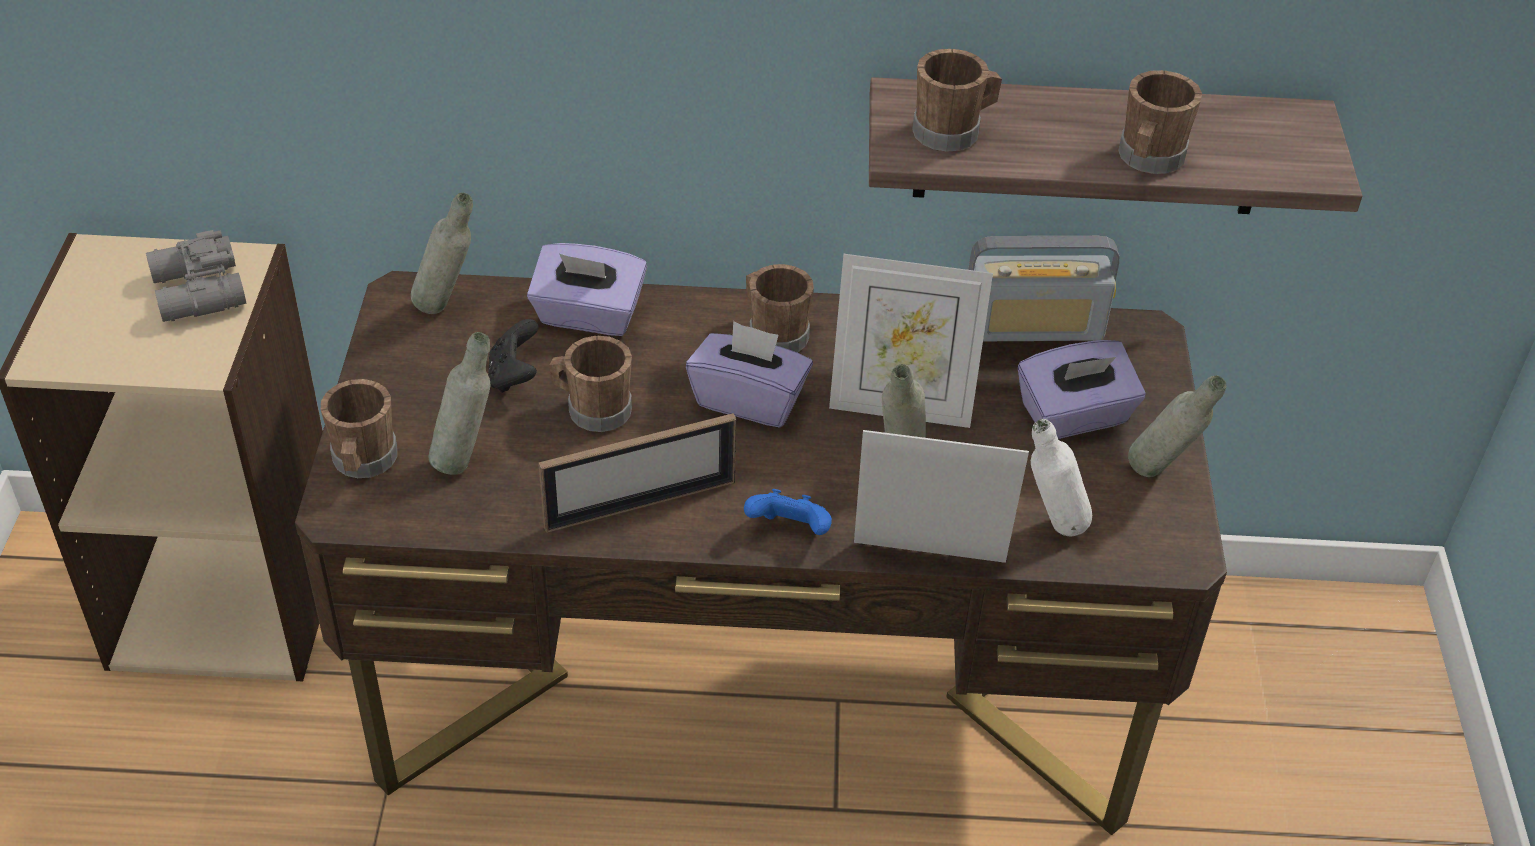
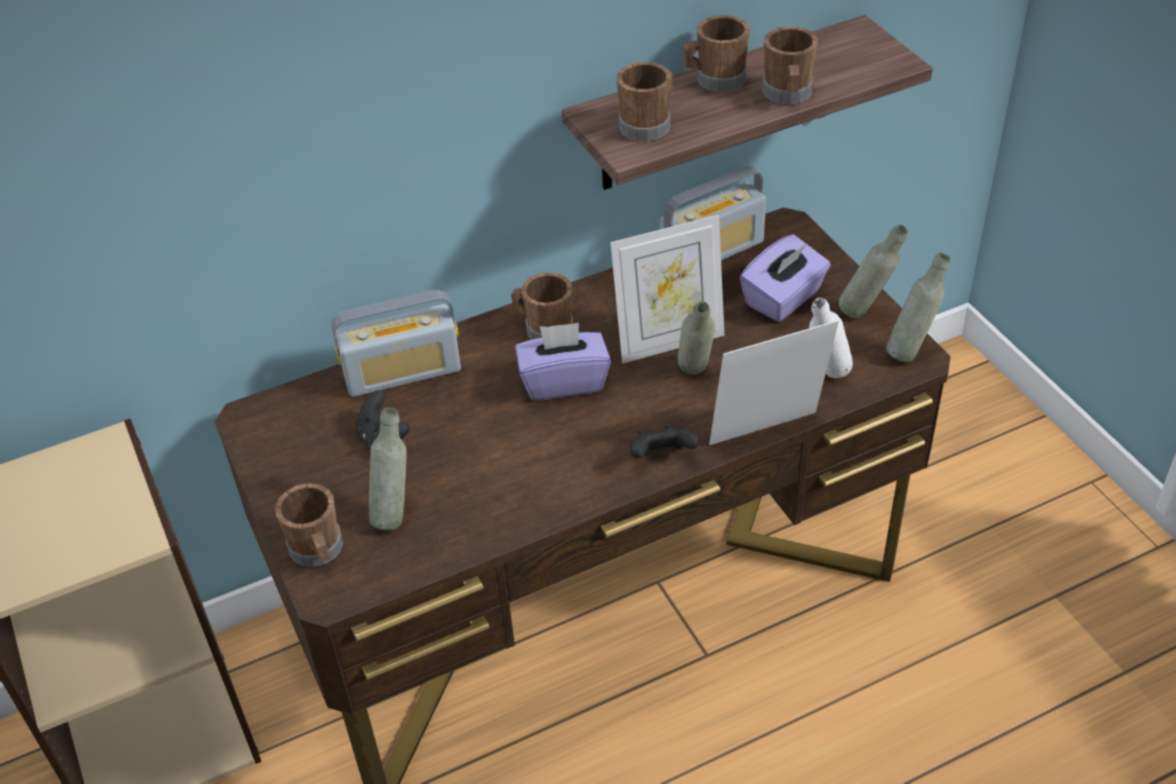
camera: 25 degrees left, 0 degrees up
grey binoculars [146,230,246,322] -> none
grey bottle [411,193,473,314] -> grey bottle moved to [886,252,950,362]
purple tissue box [527,243,647,336] -> radio [332,290,461,397]
picture frame [538,413,736,533] -> none
brown mug [549,336,632,432] -> brown mug moved to [683,15,750,92]
blue game controller [744,489,832,535] -> black game controller [630,425,699,458]

